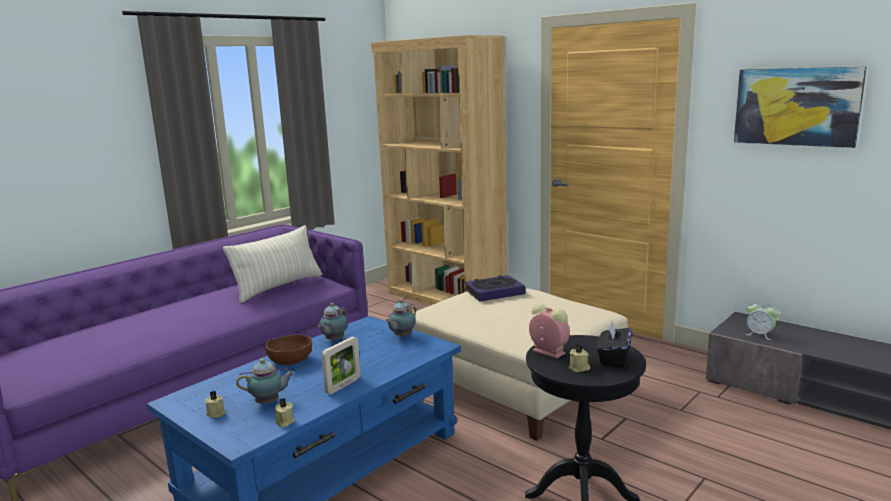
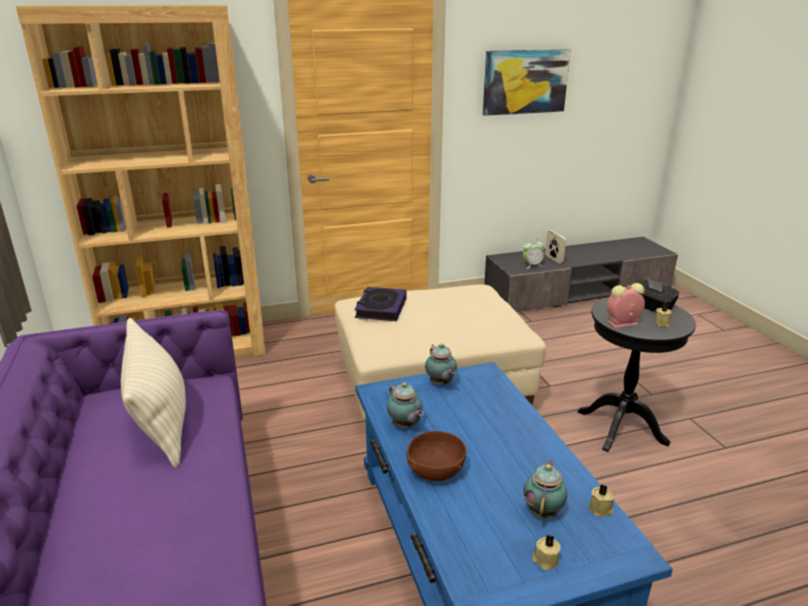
camera: 60 degrees left, 10 degrees up
picture frame [321,337,361,394] -> picture frame moved to [545,231,566,264]

